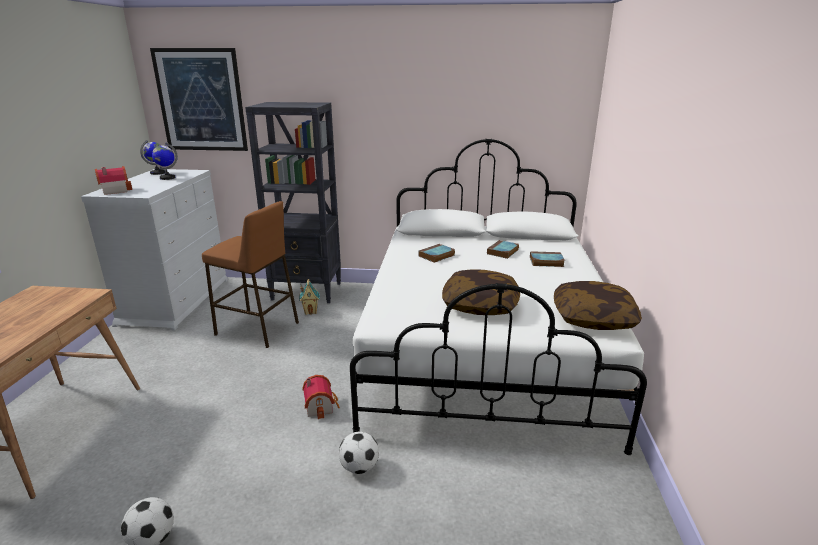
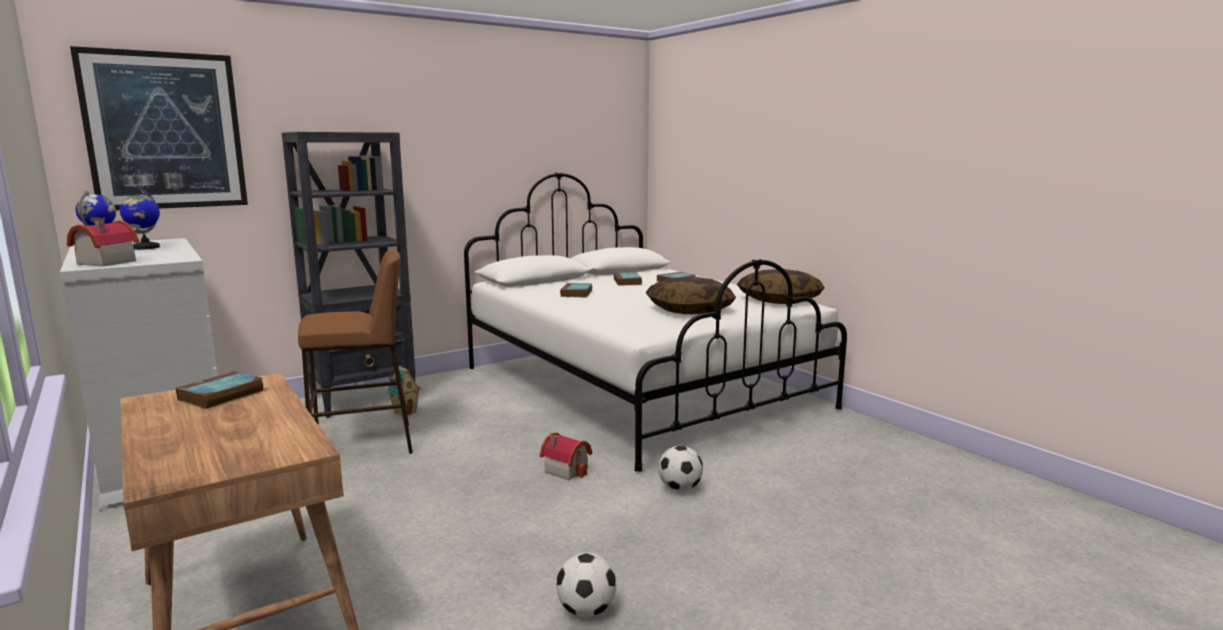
camera: 40 degrees left, 10 degrees down
none -> book [176,371,264,409]

